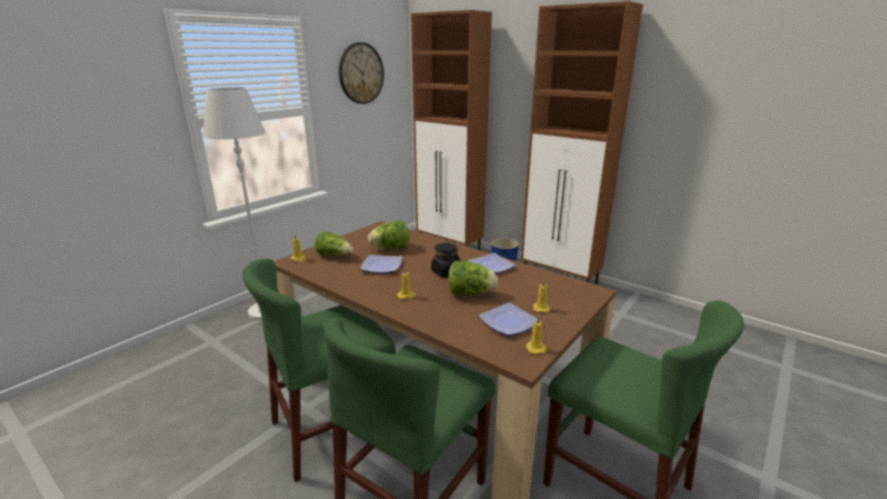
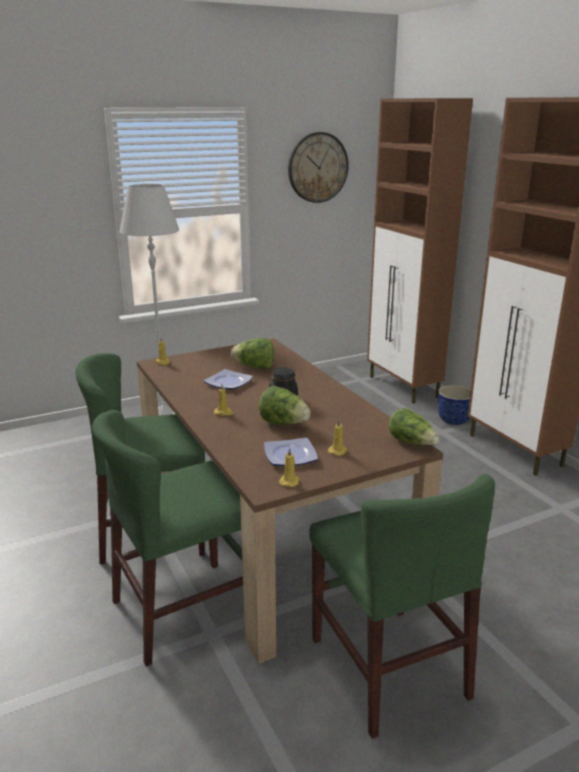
camera: 25 degrees right, 0 degrees up
lettuce [314,231,353,256] -> lettuce moved to [389,408,439,445]
plate [468,253,516,274] -> none

